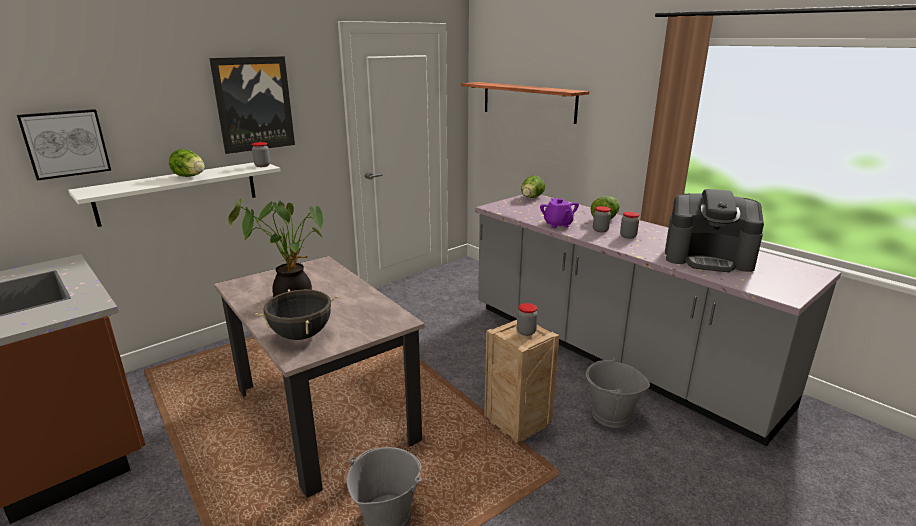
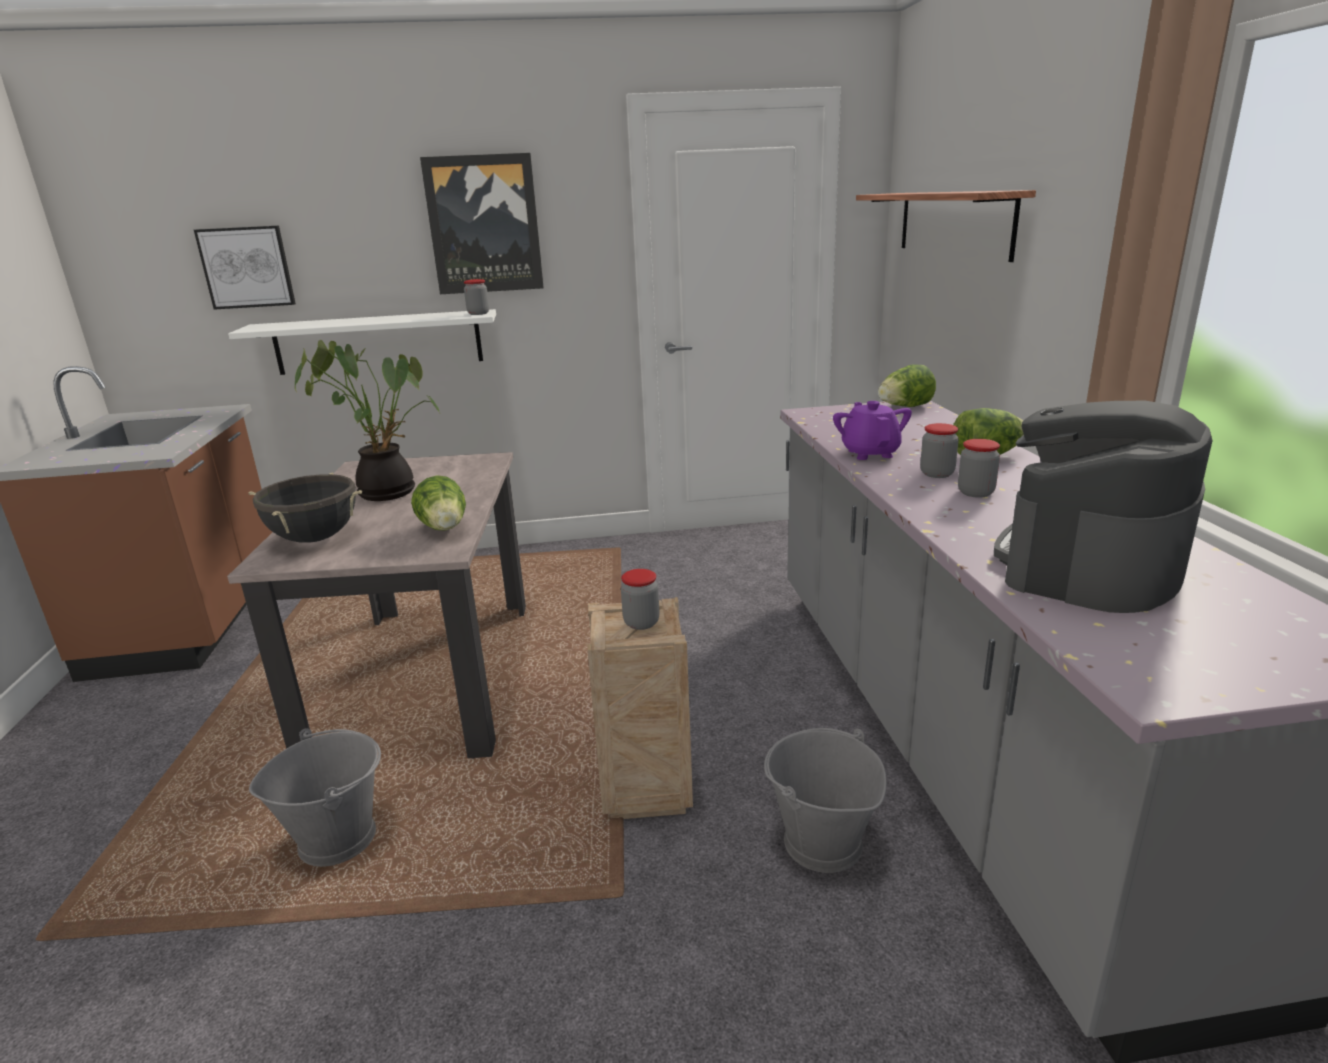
camera: 35 degrees right, 0 degrees up
lettuce [169,149,205,177] -> lettuce moved to [411,475,466,530]
purple teapot [540,198,579,228] -> purple teapot turned 150 degrees clockwise [833,401,912,460]
coffee machine [665,189,764,272] -> coffee machine turned 75 degrees clockwise [994,401,1212,613]

